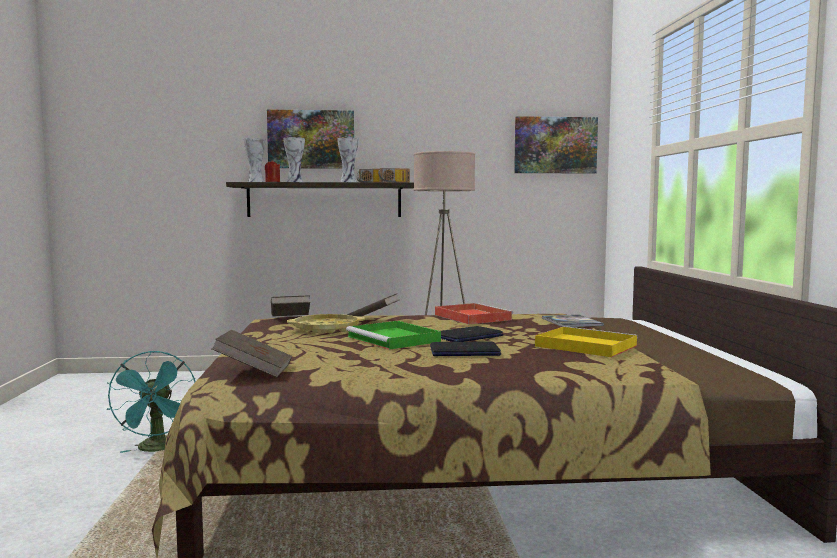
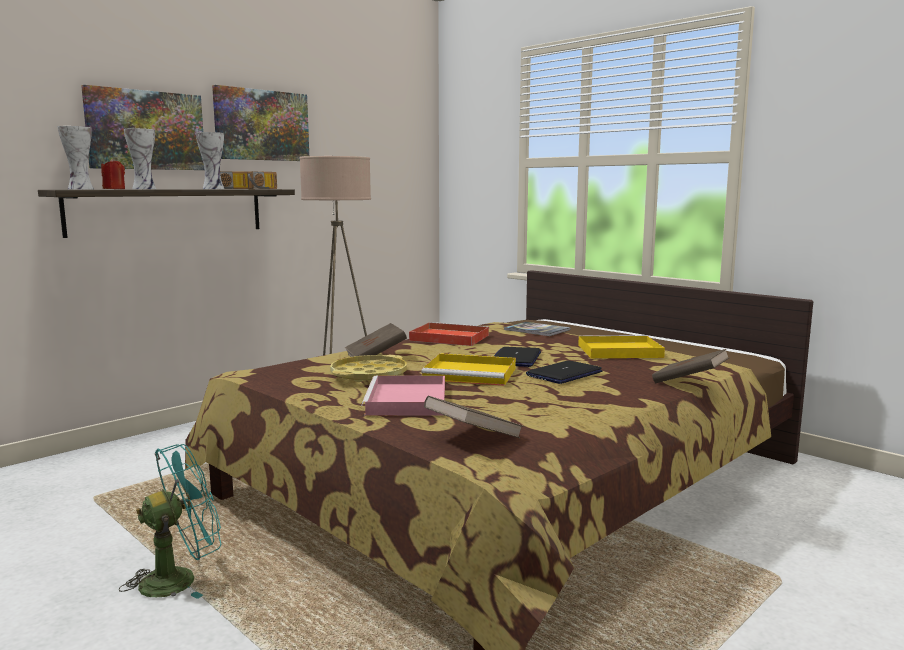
camera: 40 degrees left, 5 degrees up
turquoise fan [107,351,195,453] -> turquoise fan turned 75 degrees counterclockwise [119,444,221,599]
brown book [271,295,310,316] -> brown book moved to [652,349,730,384]
green tray [346,321,441,350] -> yellow tray [422,353,516,386]
picture [514,116,598,174] -> picture moved to [212,85,309,161]
none -> pink tray [361,376,445,415]

